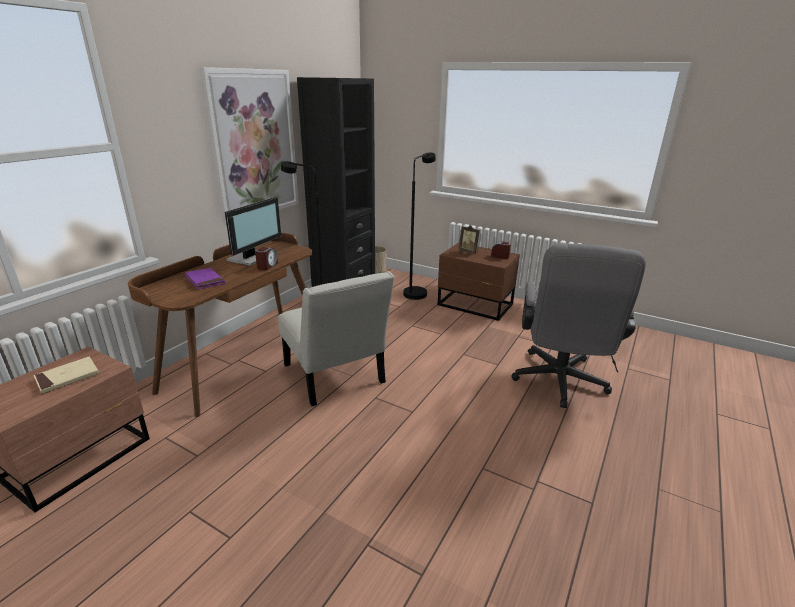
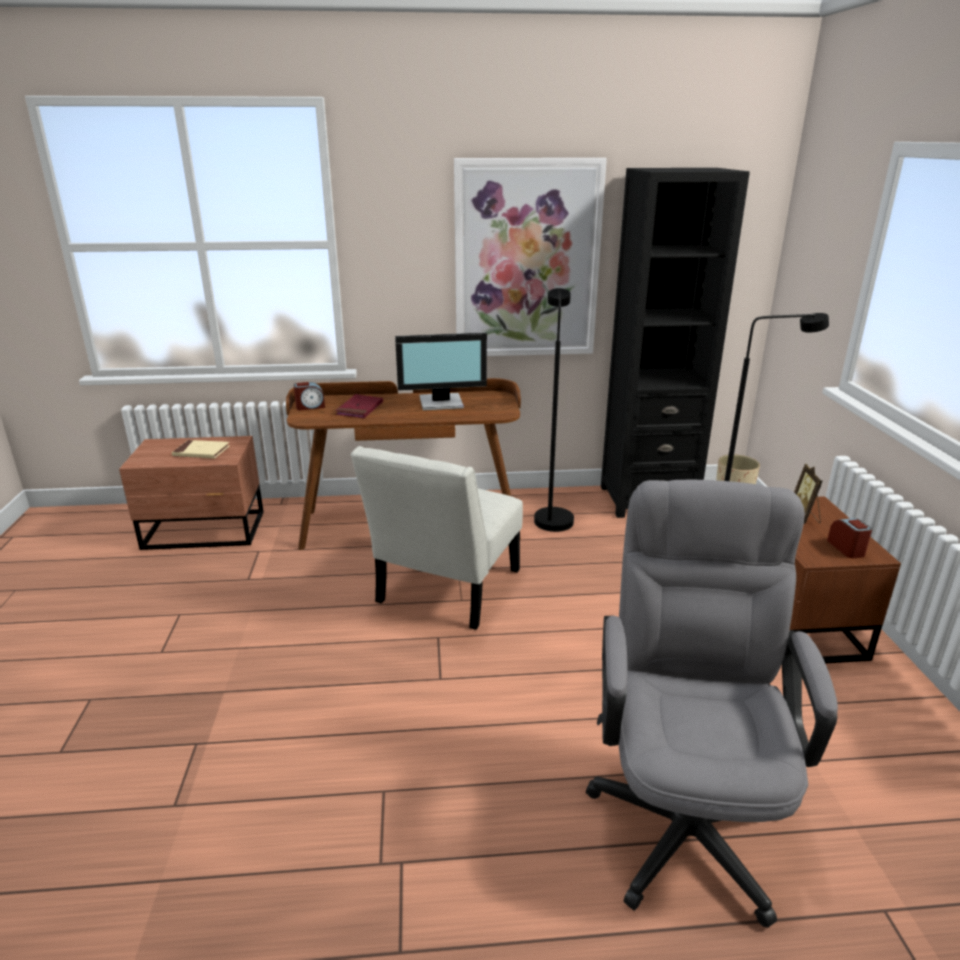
camera: 55 degrees right, 0 degrees up
purple book [185,268,225,290] -> red book [335,394,383,418]
alarm clock [255,247,278,270] -> alarm clock moved to [294,382,325,410]
grey office chair [511,244,646,408] -> grey office chair turned 120 degrees clockwise [586,480,838,928]

